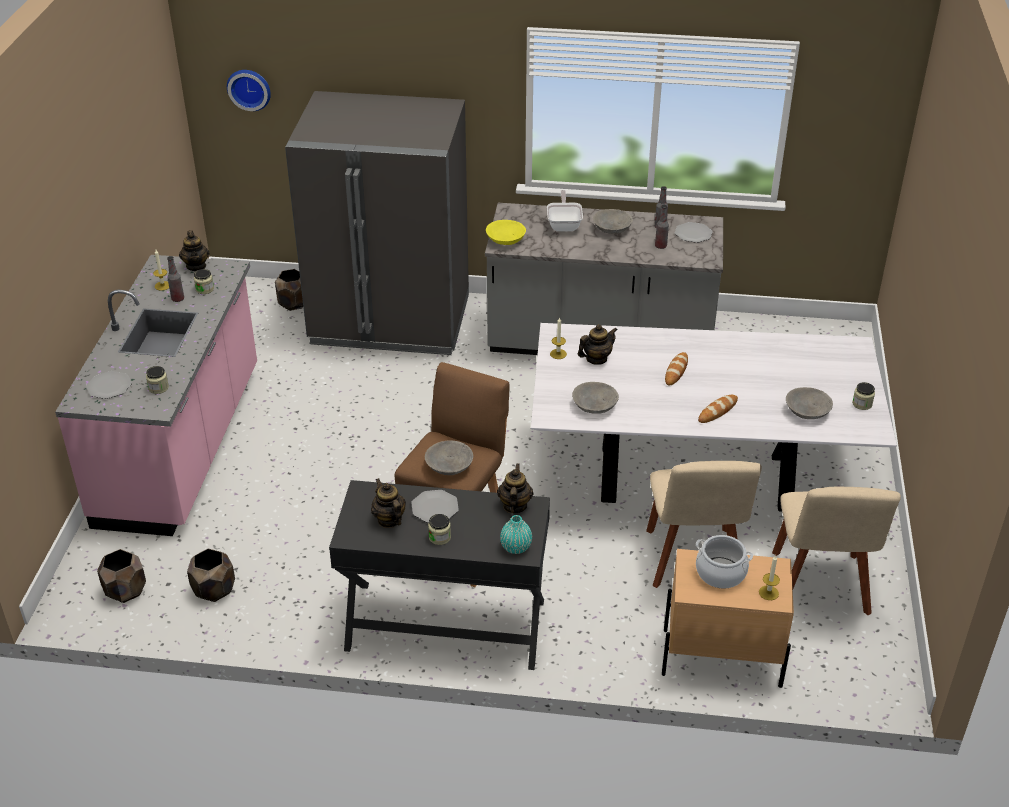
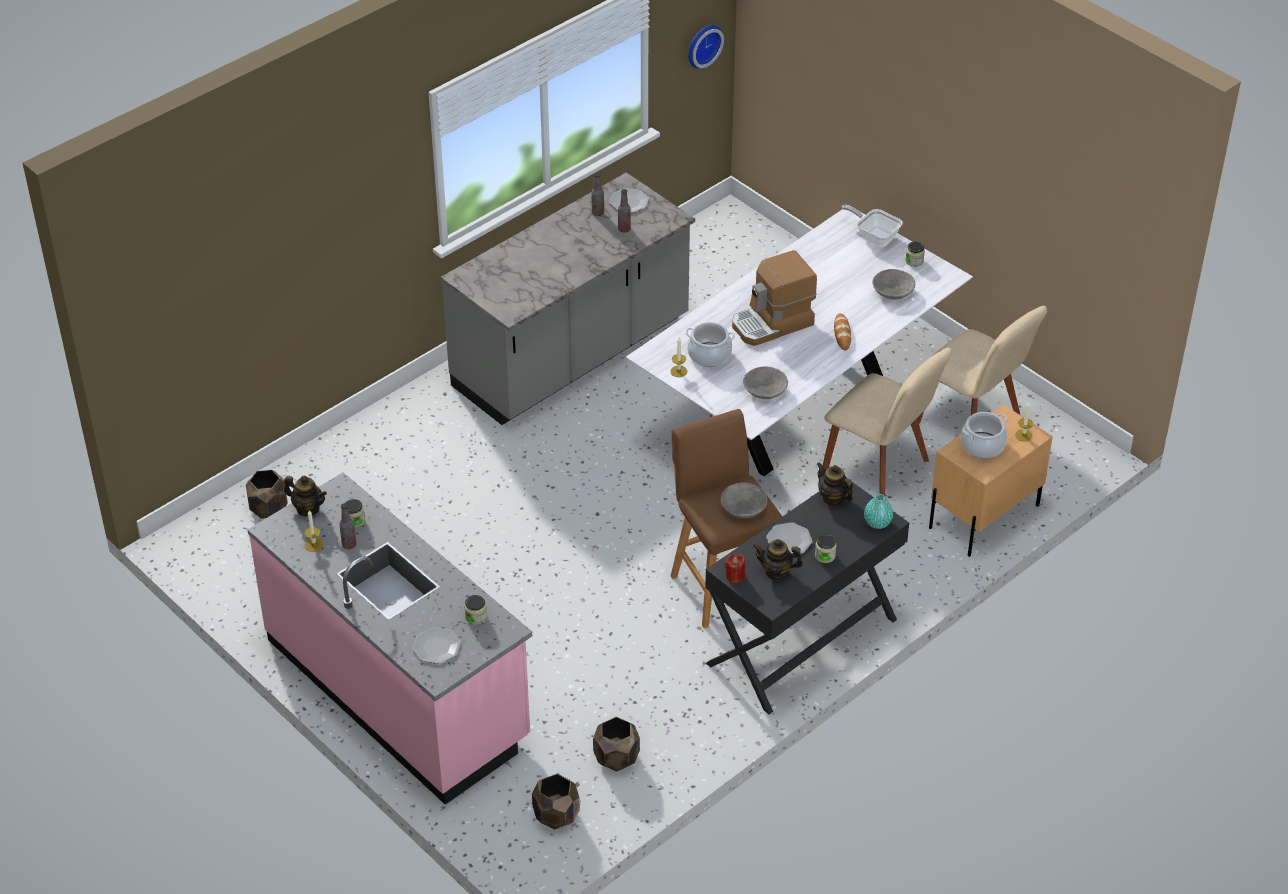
camera: 50 degrees left, 5 degrees up
wall clock [227,70,271,111] -> wall clock moved to [688,25,724,68]
grey fridge [285,91,469,355] -> none
yellow bowl [486,220,526,245] -> none
frying pan [547,190,583,232] -> frying pan moved to [842,205,903,246]
teapot [578,324,618,365] -> cooking pot [685,322,735,367]
grey bowl [593,209,633,234] -> none
bread [665,352,688,386] -> coffee machine [732,250,817,346]
none -> red candle [725,554,745,583]

